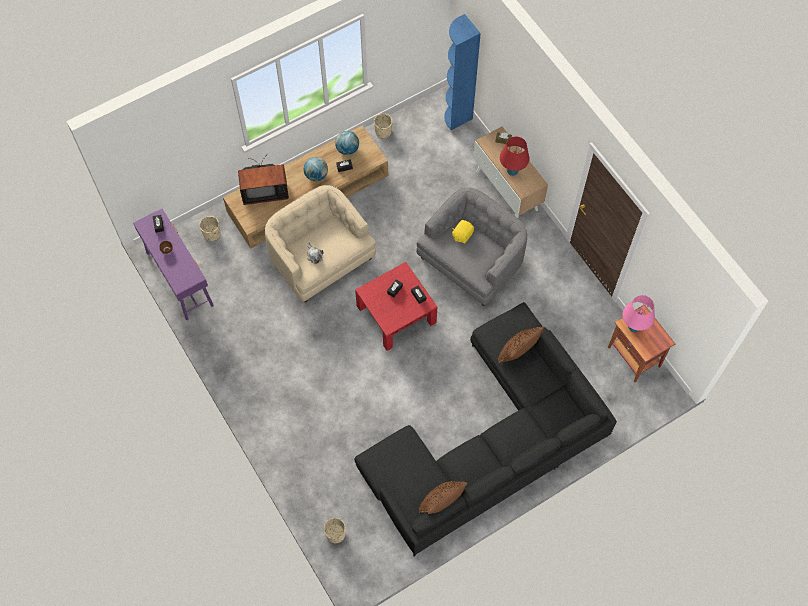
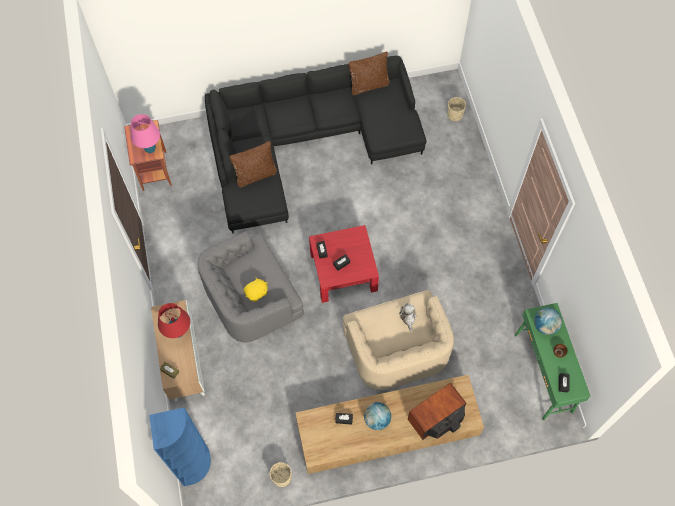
camera: 160 degrees left, 0 degrees up
purple console table [133,208,214,320] -> green console table [515,303,591,420]
beige planter [199,216,220,241] -> none
television [238,153,289,205] -> television turned 45 degrees counterclockwise [408,383,466,440]
globe [335,131,359,155] -> globe moved to [534,307,562,335]

